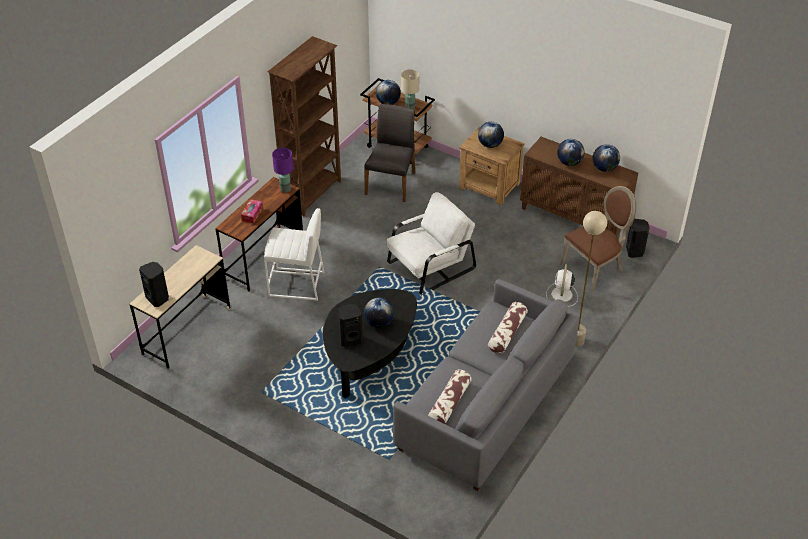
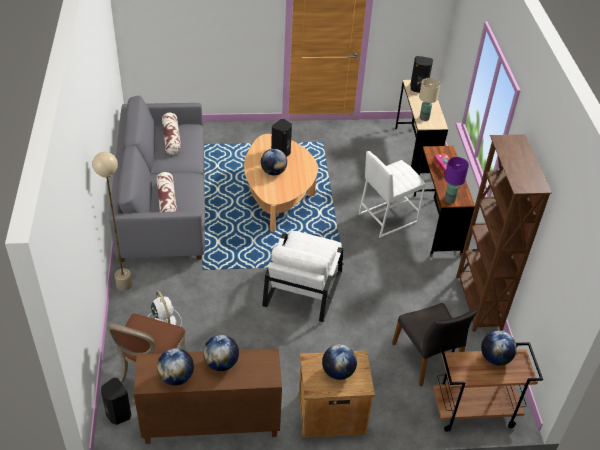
camera: 140 degrees right, 0 degrees up
black coffee table [322,289,417,398] -> beige coffee table [244,134,318,232]
beige table lamp [401,69,419,110] -> beige table lamp moved to [419,78,440,121]

